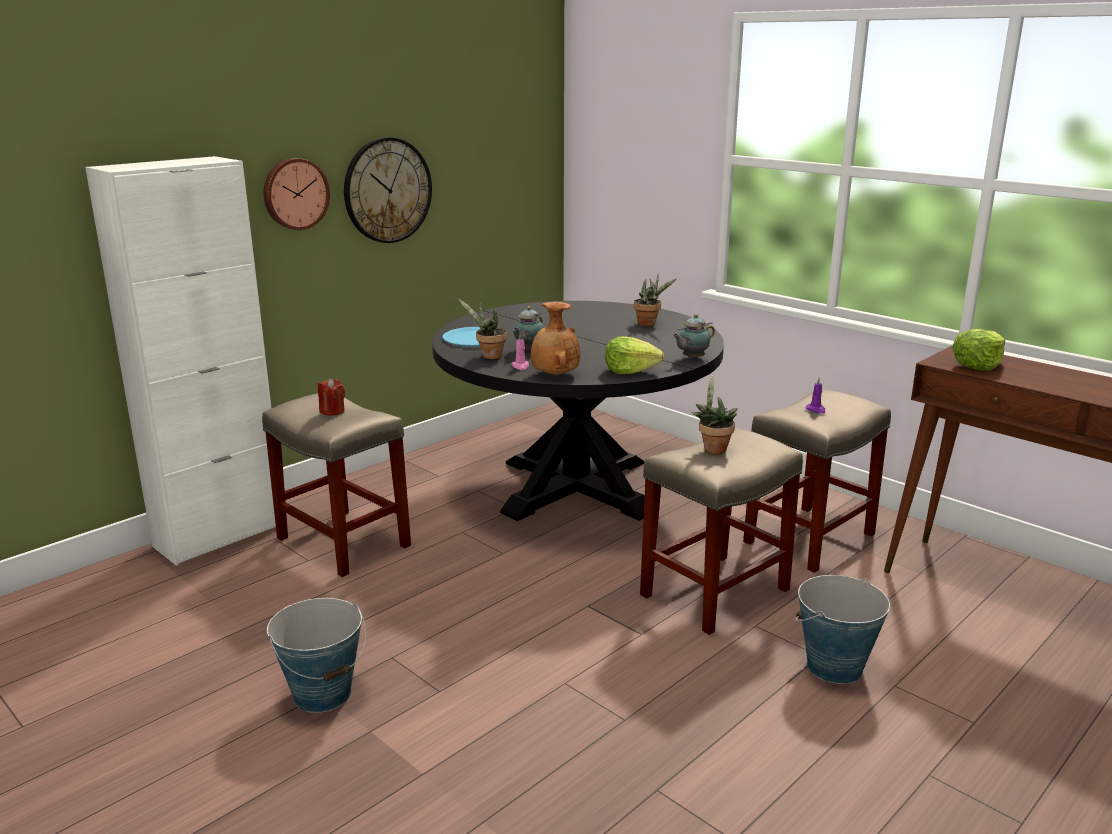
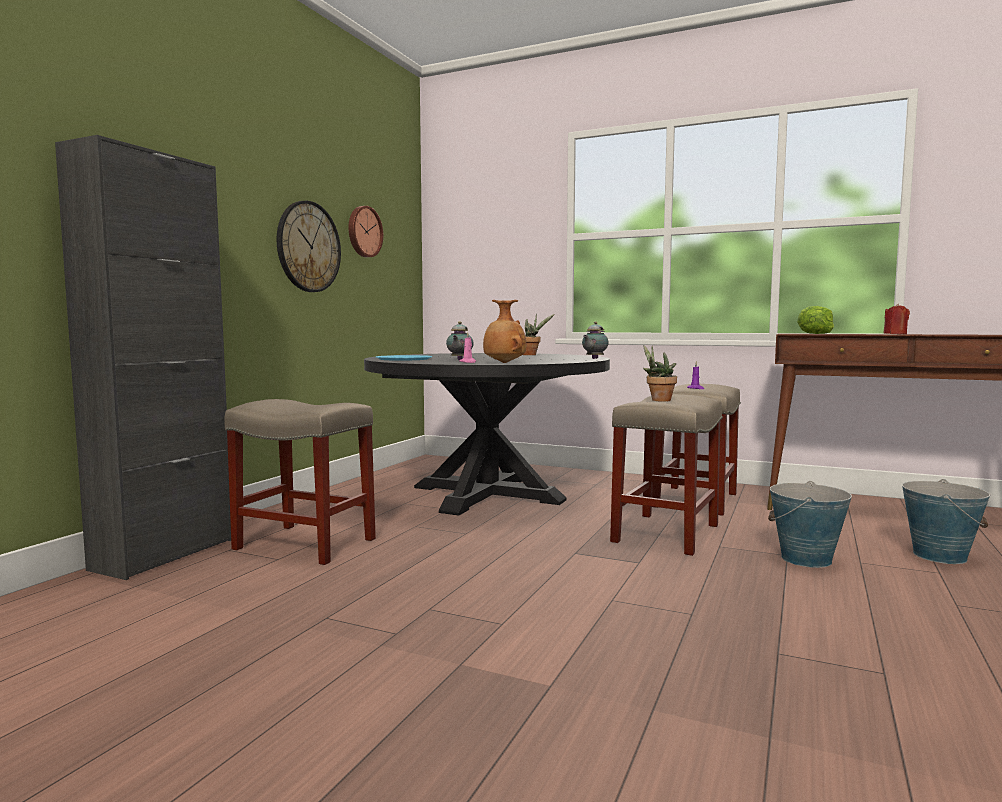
camera: 20 degrees left, 15 degrees down
white cabinet [85,156,276,566] -> black cabinet [55,135,231,580]
wall clock [263,158,330,230] -> wall clock moved to [348,206,383,257]
bucket [267,598,366,713] -> bucket moved to [902,479,990,564]
red candle [318,378,345,416] -> red candle moved to [883,304,910,334]
potted plant [458,299,507,359] -> none
lettuce [605,336,664,374] -> none

